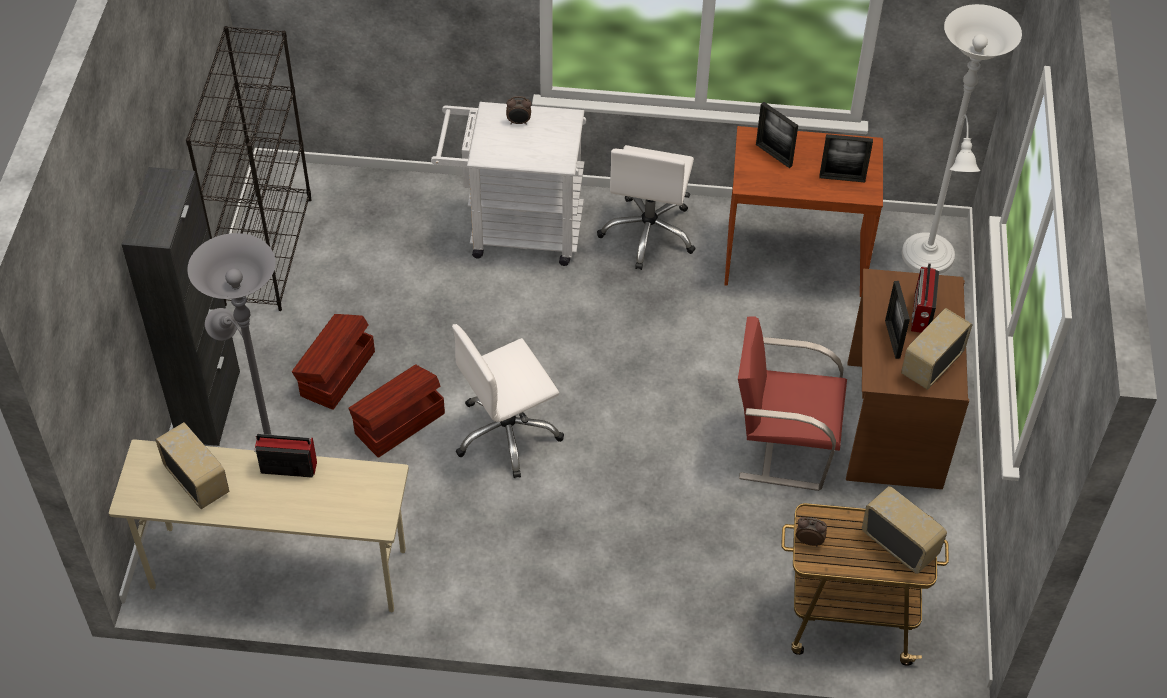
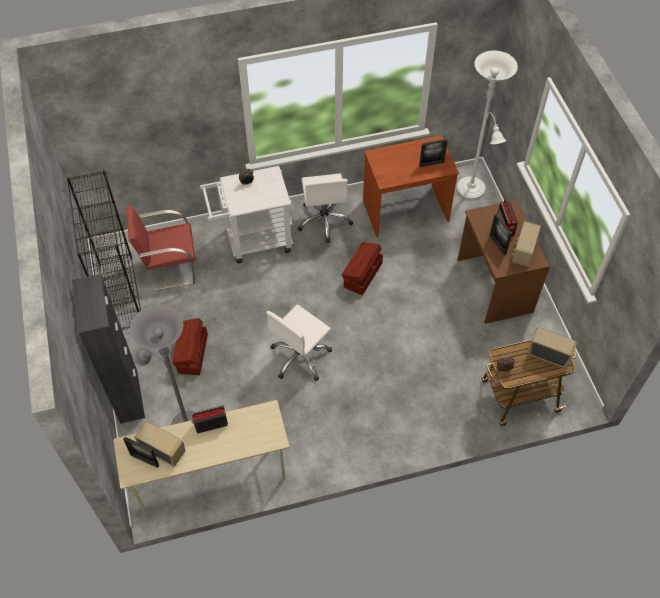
camera: 20 degrees left, 5 degrees up
brown storage box [348,364,445,458] -> brown storage box moved to [342,242,383,295]
red chair [738,316,847,491] -> red chair moved to [126,205,196,291]
picture frame [756,102,798,168] -> picture frame moved to [123,437,159,468]

